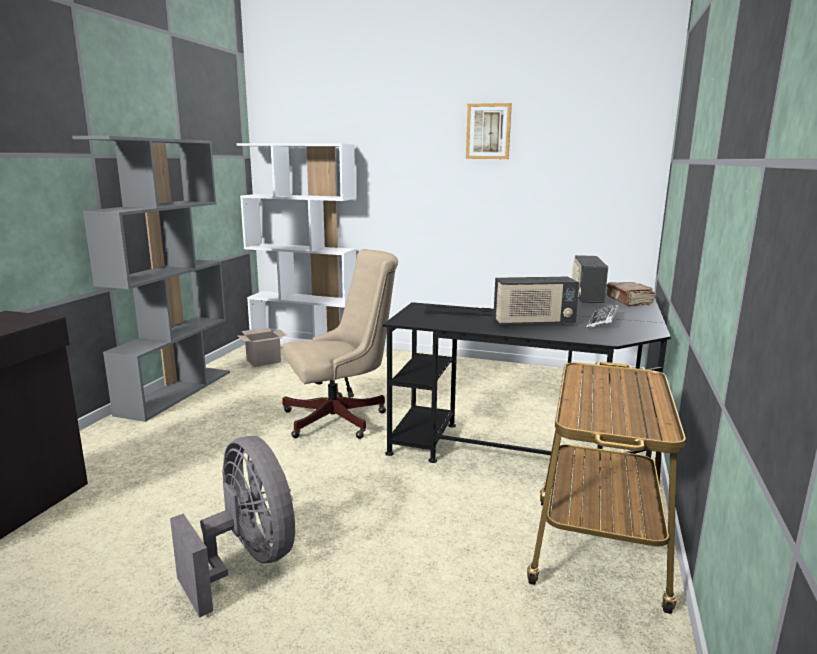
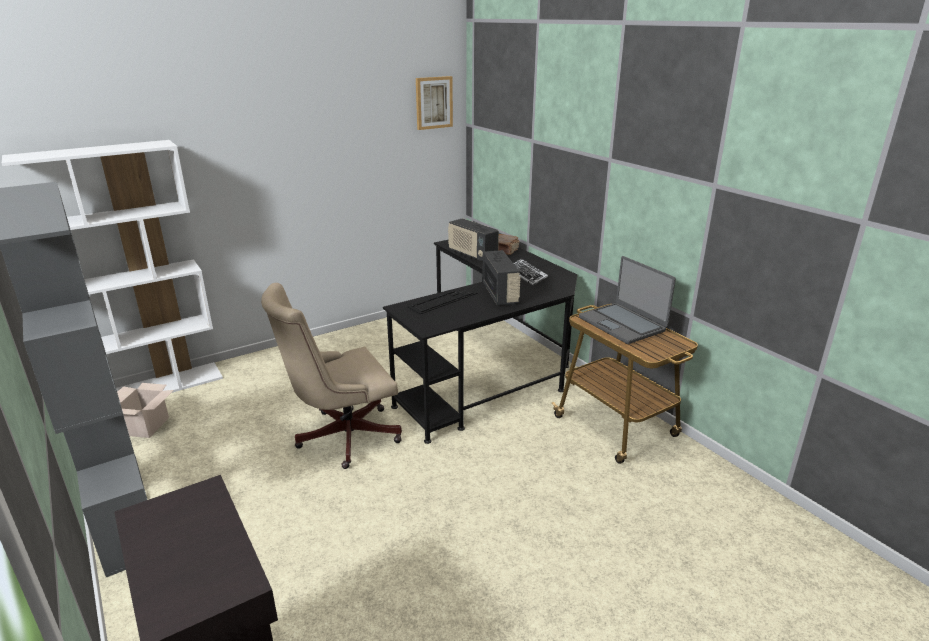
camera: 50 degrees left, 10 degrees up
grey fan [170,436,295,618] -> none
beige office chair [282,249,398,439] -> beige office chair turned 135 degrees counterclockwise [261,283,402,469]
picture [466,103,512,159] -> picture moved to [416,76,453,130]
radio [493,277,579,326] -> radio turned 45 degrees counterclockwise [482,250,521,305]
none -> laptop [579,256,676,344]

